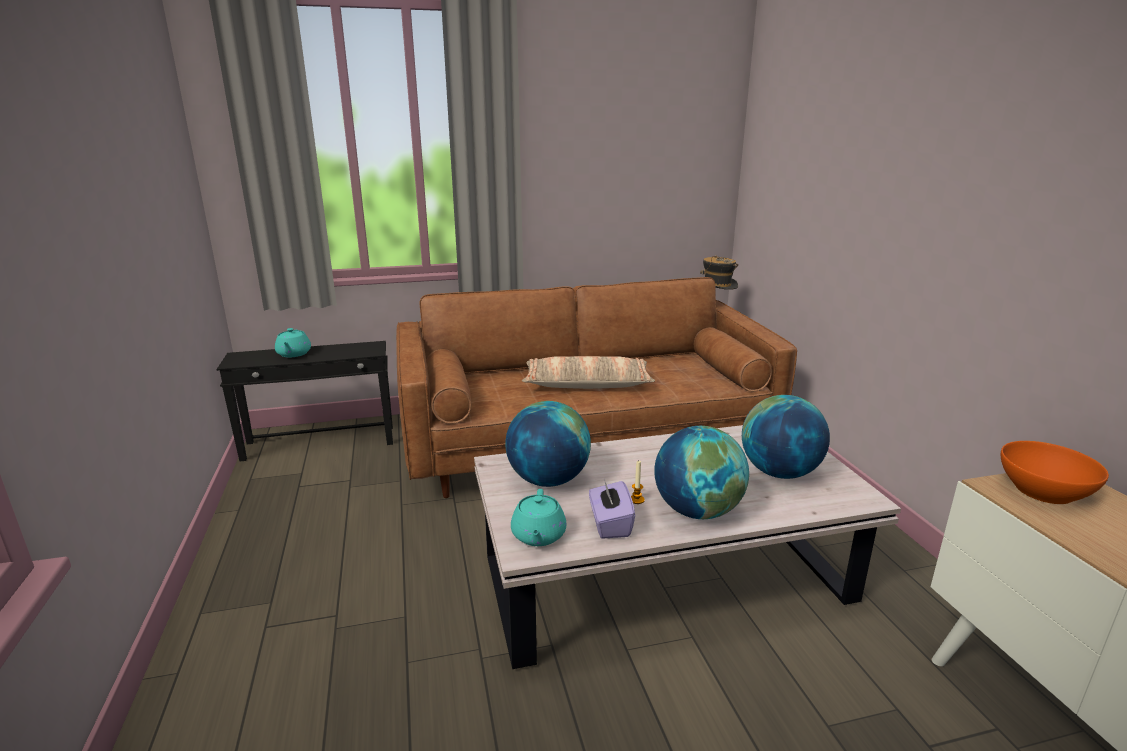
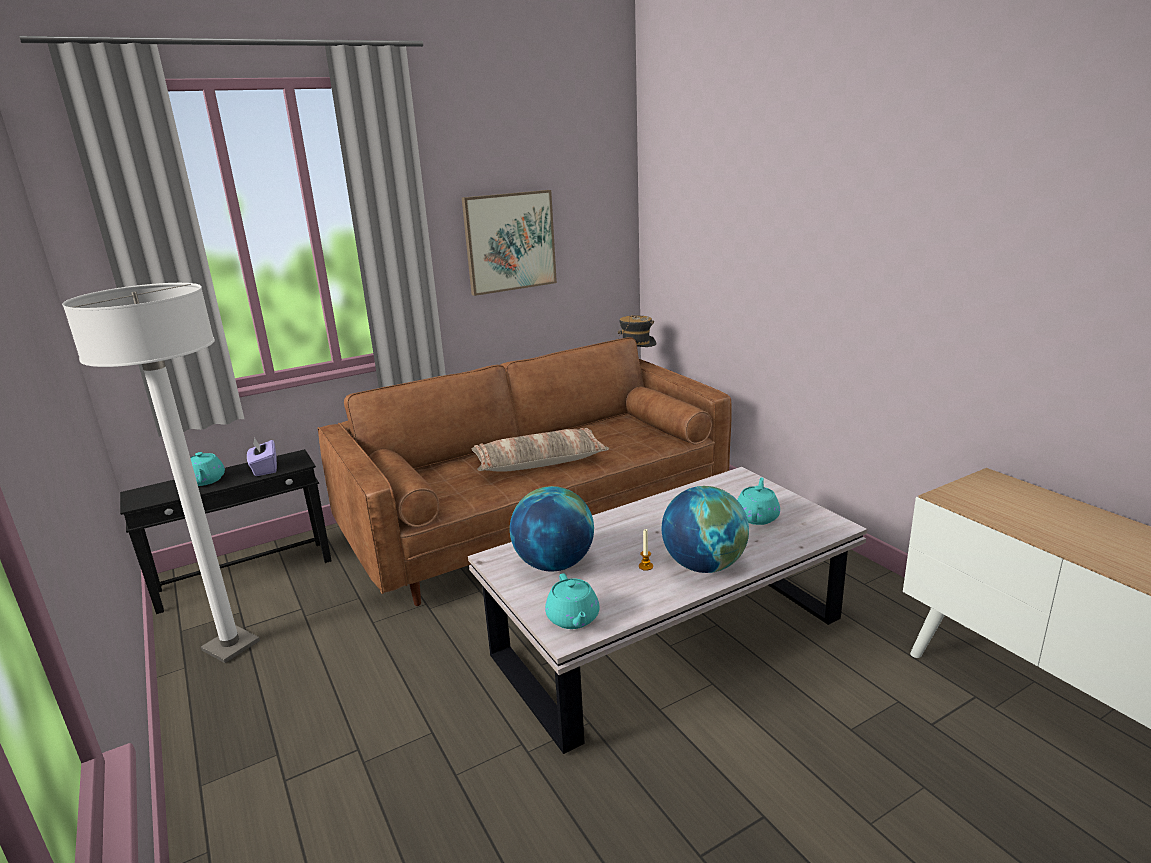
camera: 15 degrees left, 0 degrees up
purple tissue box [589,479,635,539] -> purple tissue box moved to [247,437,277,476]
globe [742,395,830,479] -> turquoise teapot [737,477,780,525]
orange bowl [1001,441,1109,504] -> none
none -> white floor lamp [62,283,260,663]
none -> picture [462,190,557,296]

